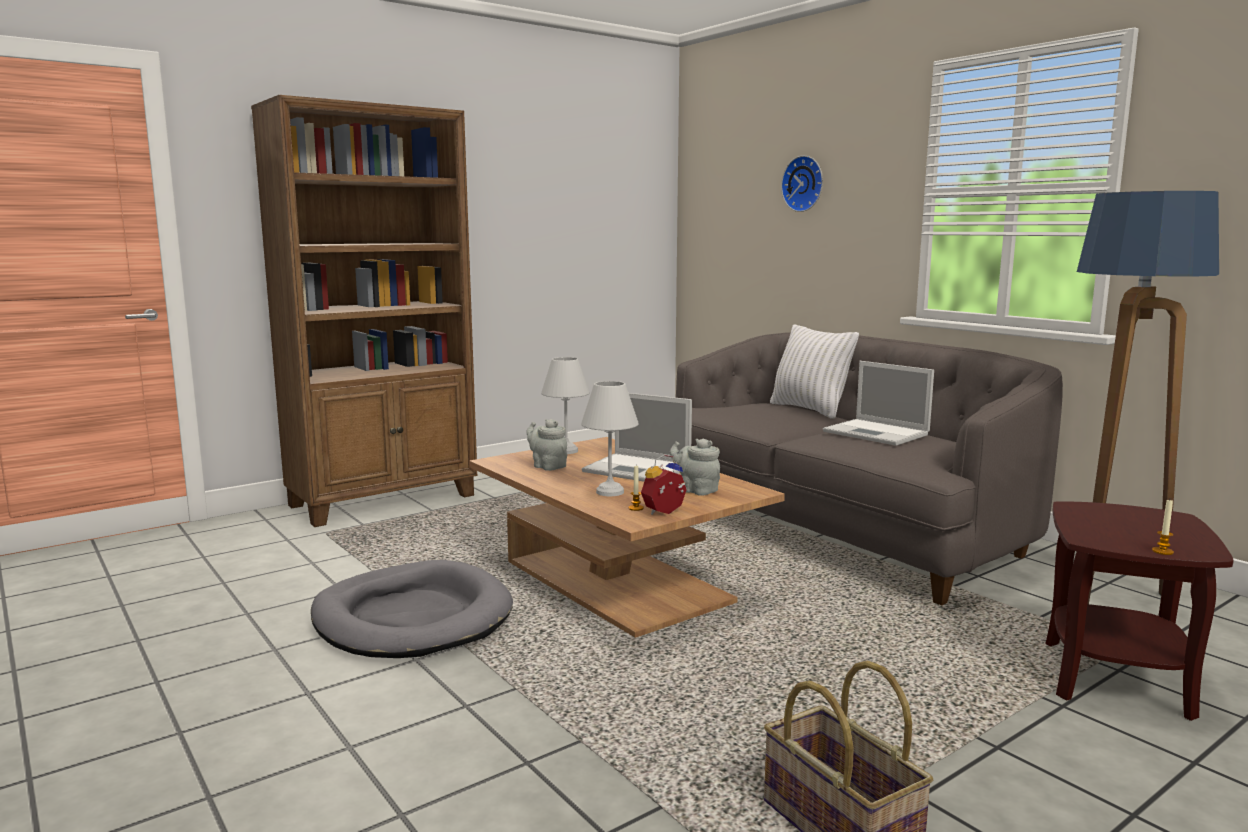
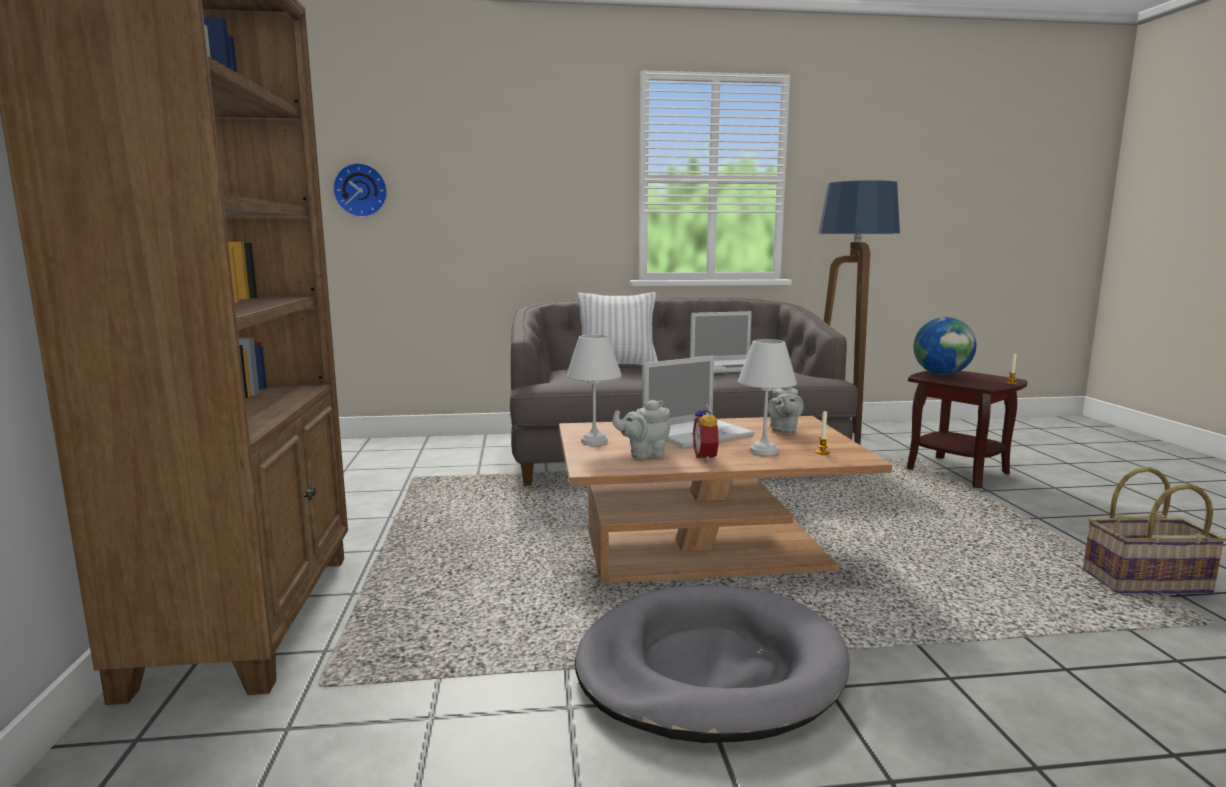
camera: 60 degrees left, 0 degrees up
alarm clock [641,455,687,515] -> alarm clock moved to [693,402,724,462]
grey teapot [670,438,720,496] -> grey teapot turned 60 degrees counterclockwise [768,387,804,434]
wall clock [781,155,823,212] -> wall clock moved to [333,163,387,218]
none -> globe [914,317,976,375]

